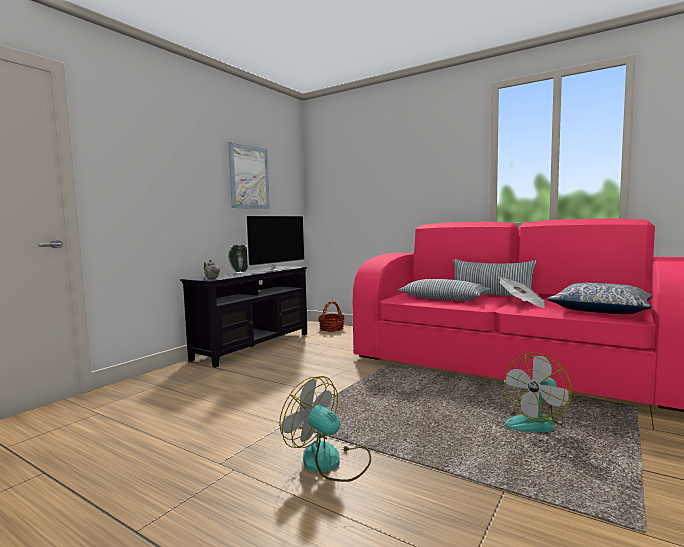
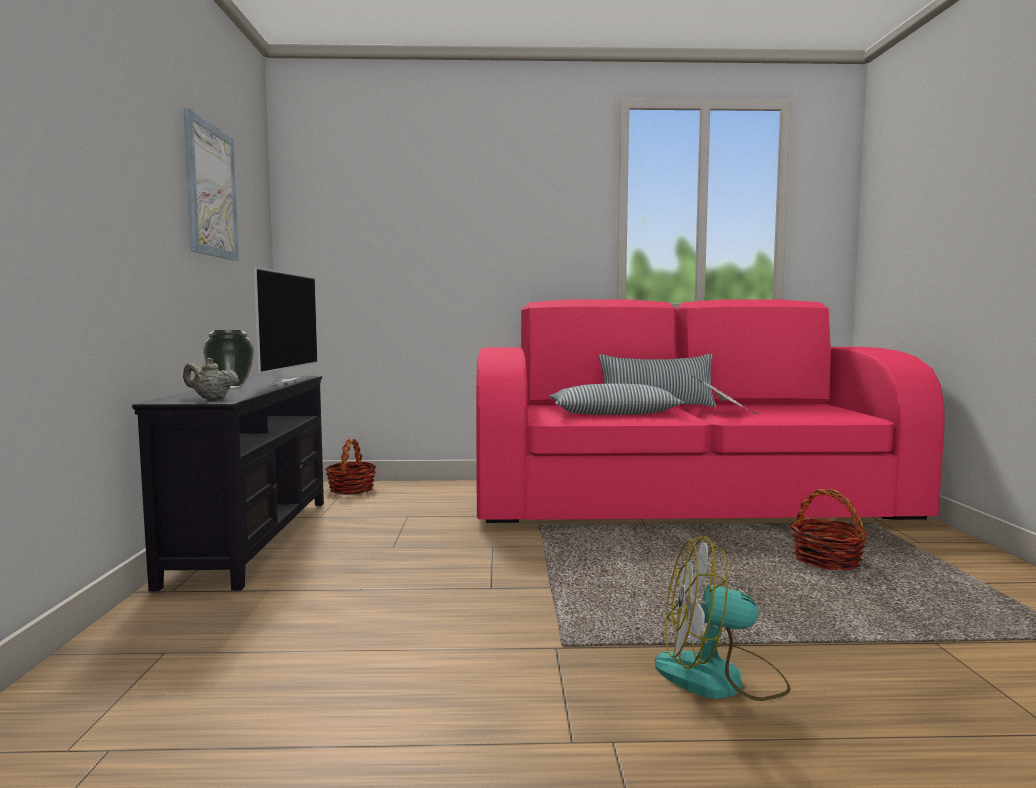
camera: 35 degrees left, 0 degrees up
fan [505,353,572,432] -> basket [790,488,868,570]
pillow [547,283,652,314] -> none

